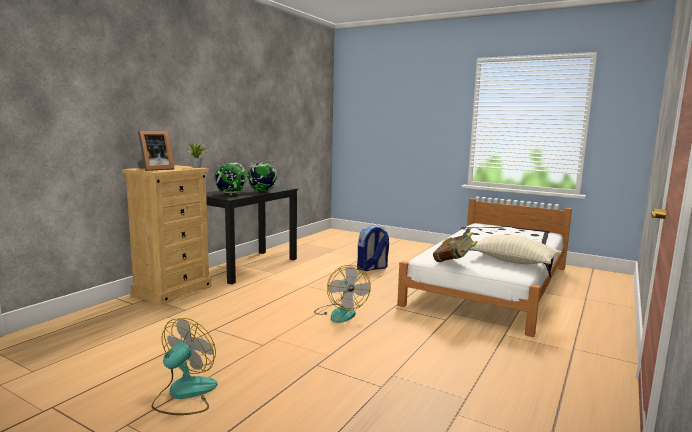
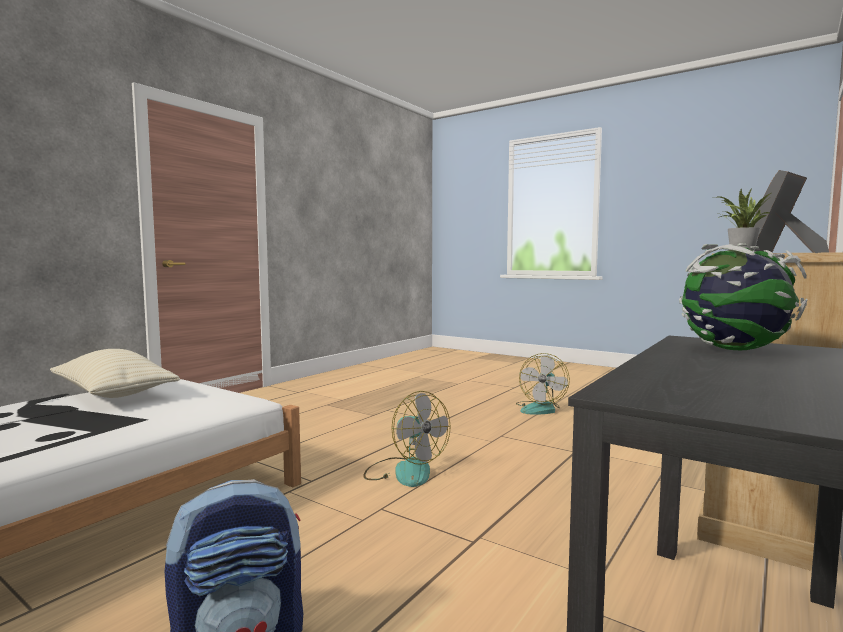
camera: 175 degrees left, 5 degrees down
globe [247,160,277,192] -> none
fan [314,265,371,323] -> fan turned 150 degrees clockwise [363,391,451,487]
book [433,232,478,262] -> none

